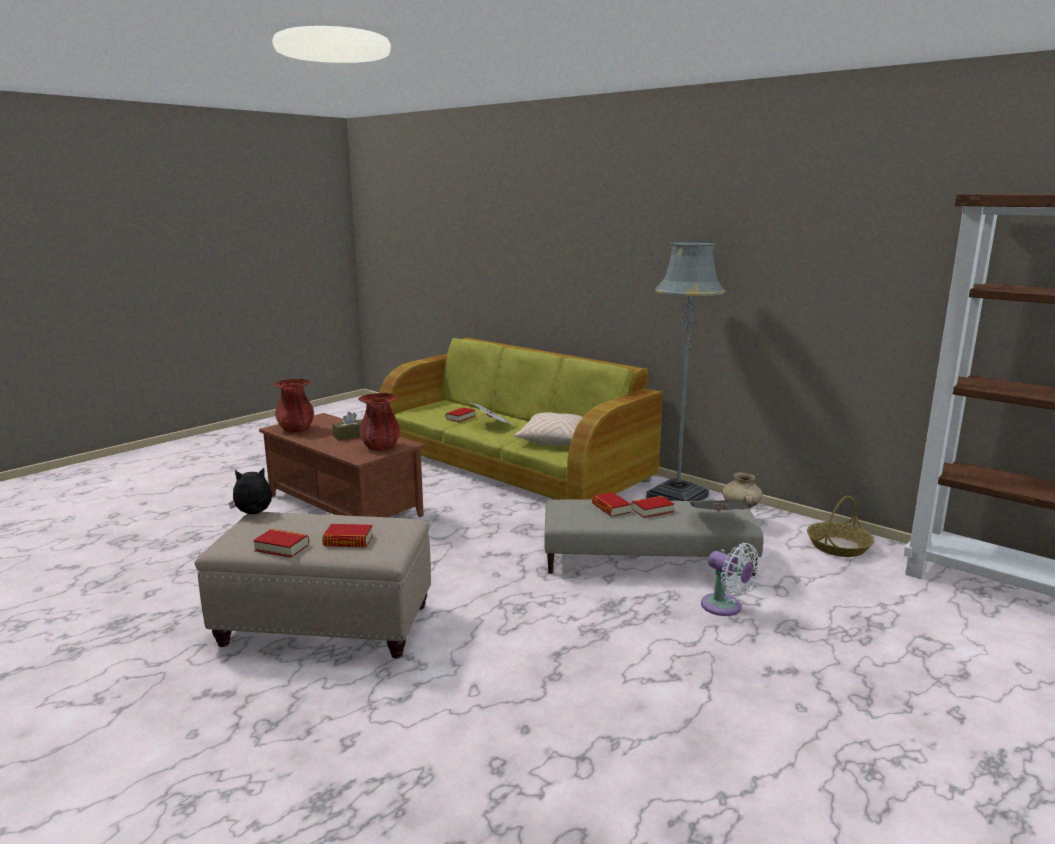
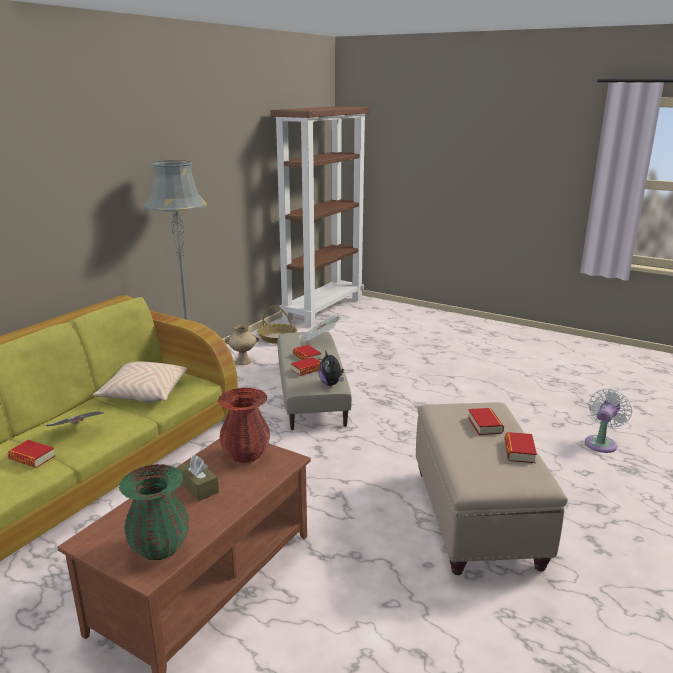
camera: 100 degrees left, 5 degrees up
plush toy [229,468,272,514] -> plush toy moved to [318,351,344,386]
red vase [273,379,314,432] -> green vase [119,464,189,560]
white fan [701,543,759,616] -> white fan moved to [585,389,633,453]

